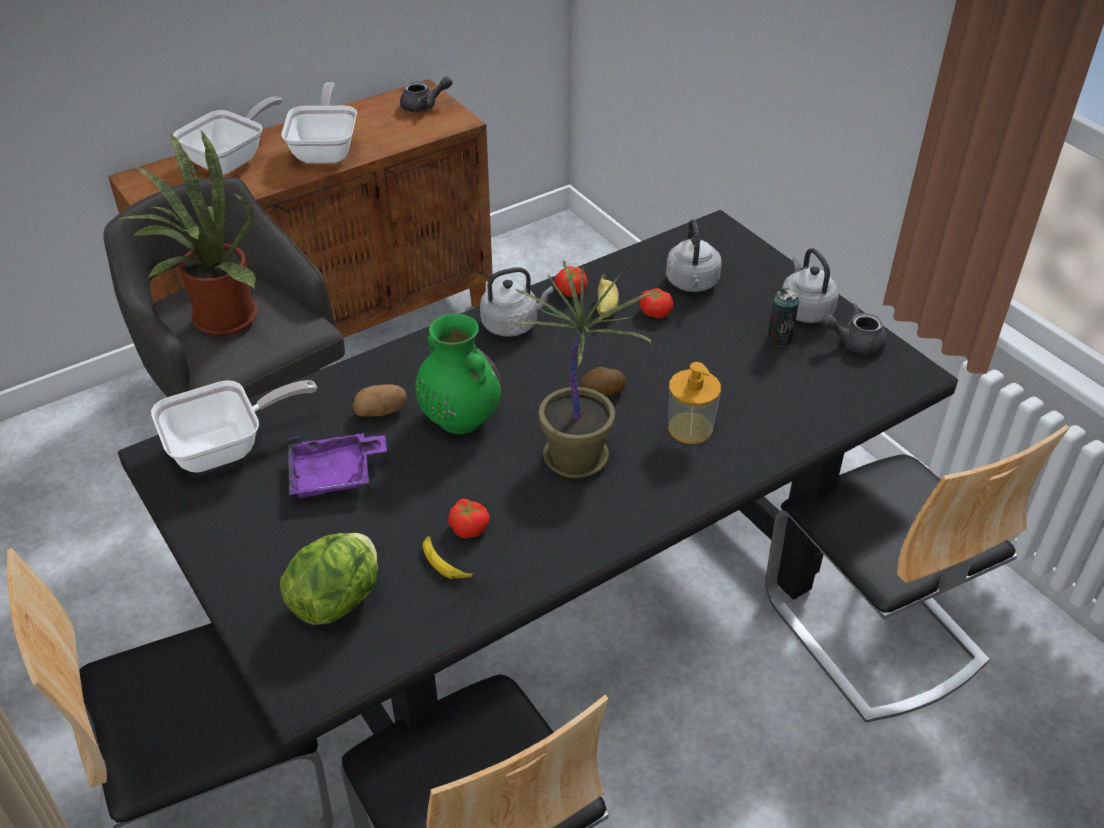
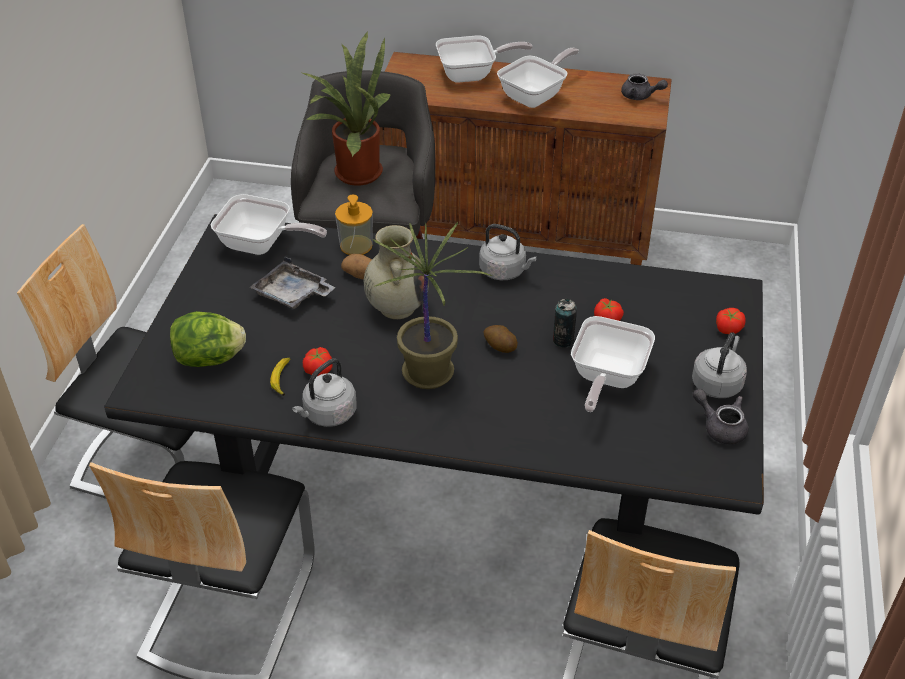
camera: 45 degrees right, 0 degrees up
purple tray [288,433,387,498] -> grey tray [250,256,336,309]
green vase [415,314,501,434] -> beige vase [364,225,429,319]
tomato [555,266,588,297] -> tomato moved to [716,308,746,334]
banana [597,274,619,318] -> none
grey kettle [666,219,721,292] -> grey kettle moved to [292,359,357,427]
soap dispenser [668,362,721,444] -> soap dispenser moved to [335,194,373,255]
can [767,288,799,346] -> can moved to [553,299,577,348]
none -> frying pan [571,316,655,412]

